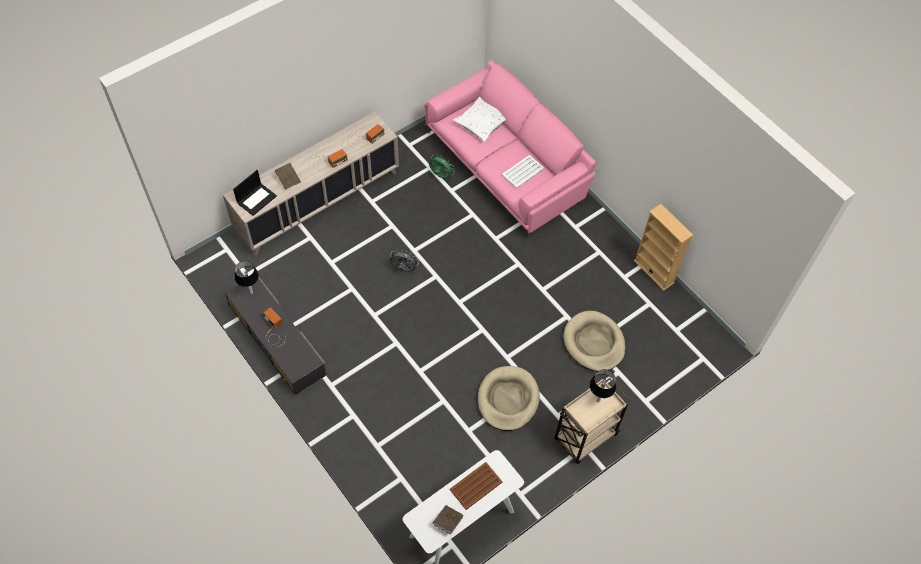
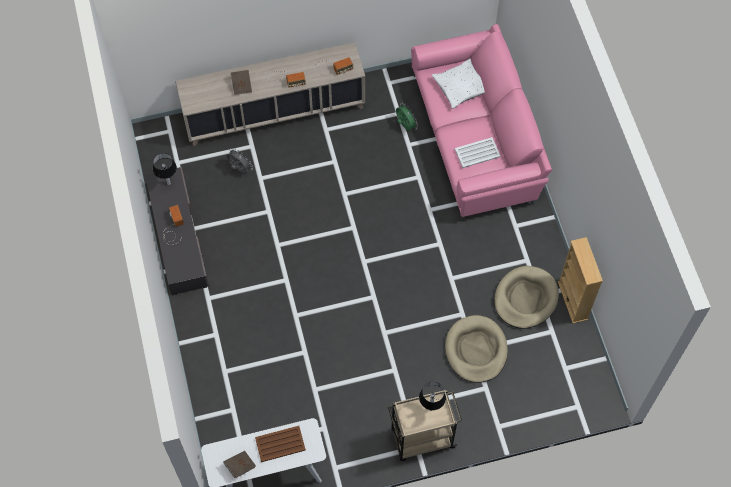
camera: 25 degrees right, 5 degrees up
laptop [233,170,277,216] -> none
grey fan [390,249,419,272] -> grey fan moved to [226,148,253,174]
beige dog bed [478,366,540,431] -> beige dog bed moved to [494,266,559,329]

